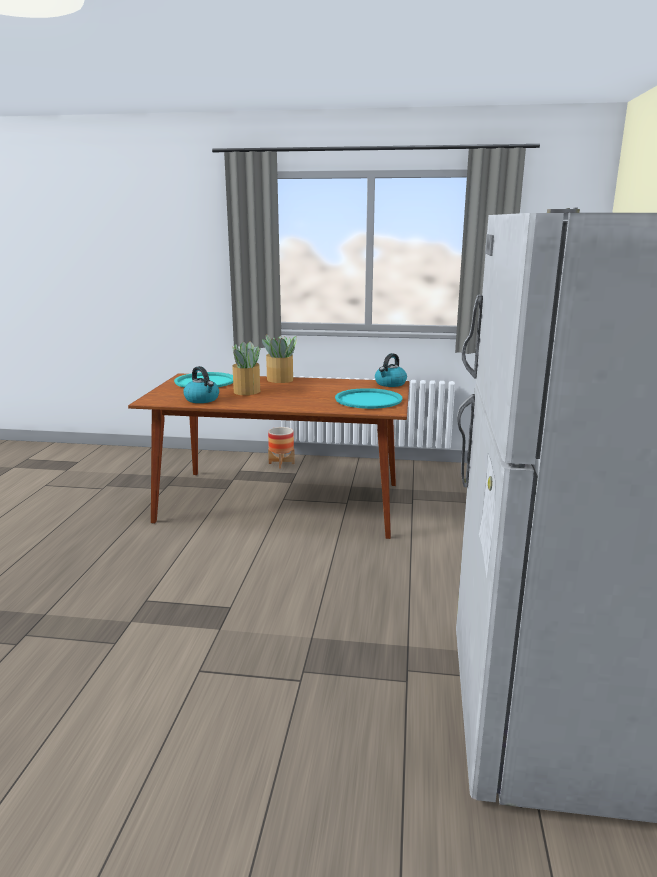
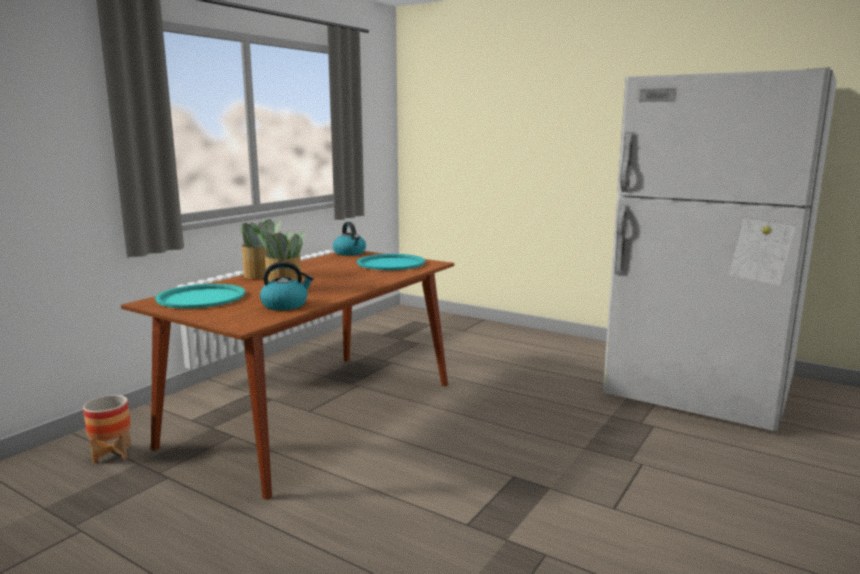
camera: 65 degrees left, 5 degrees down
planter [268,427,295,469] -> planter moved to [83,395,131,463]

